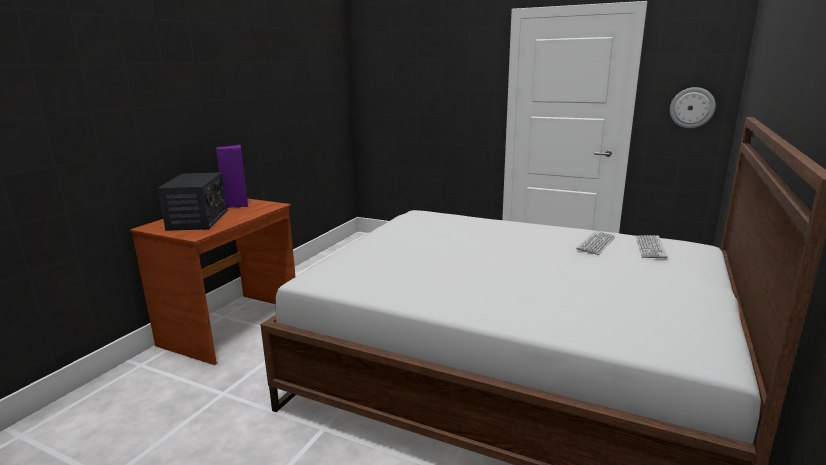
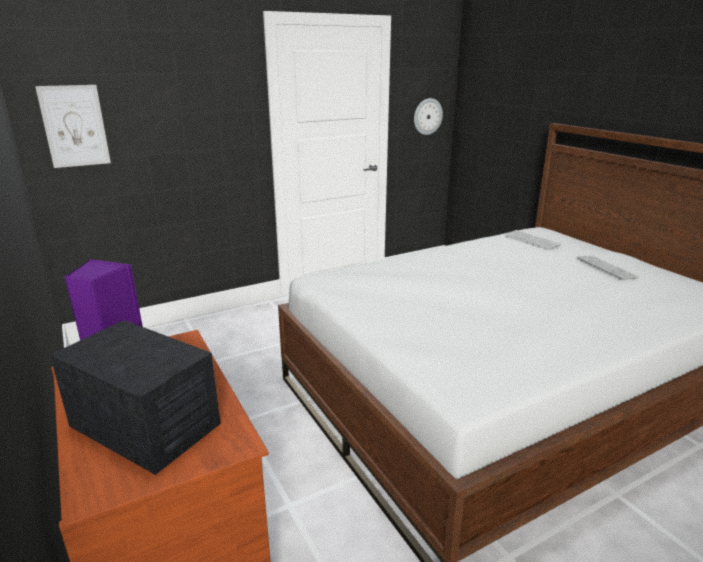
camera: 55 degrees left, 5 degrees up
keyboard [577,231,615,255] -> keyboard moved to [577,256,639,280]
none -> picture [35,85,111,168]

